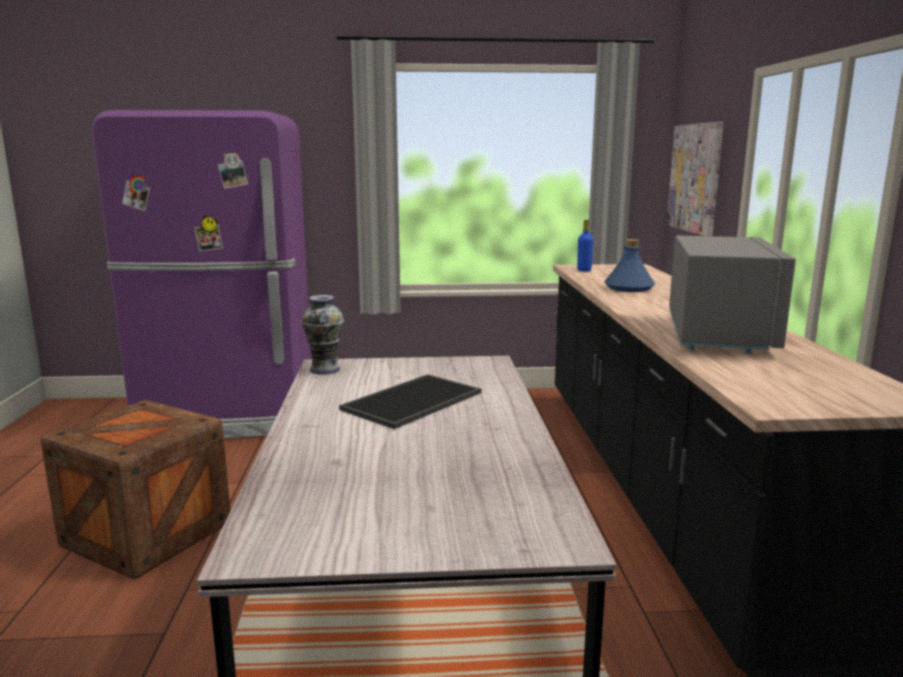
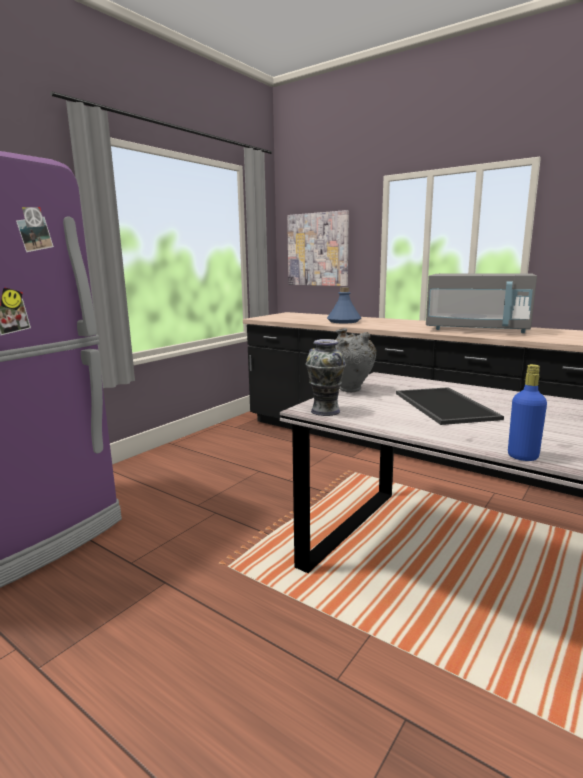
camera: 50 degrees left, 0 degrees up
crate [40,400,230,579] -> none
blue bottle [577,220,593,271] -> blue bottle moved to [508,364,547,461]
grey microwave [669,235,796,353] -> grey microwave turned 150 degrees clockwise [426,273,537,333]
none -> grey vase [335,328,376,392]

